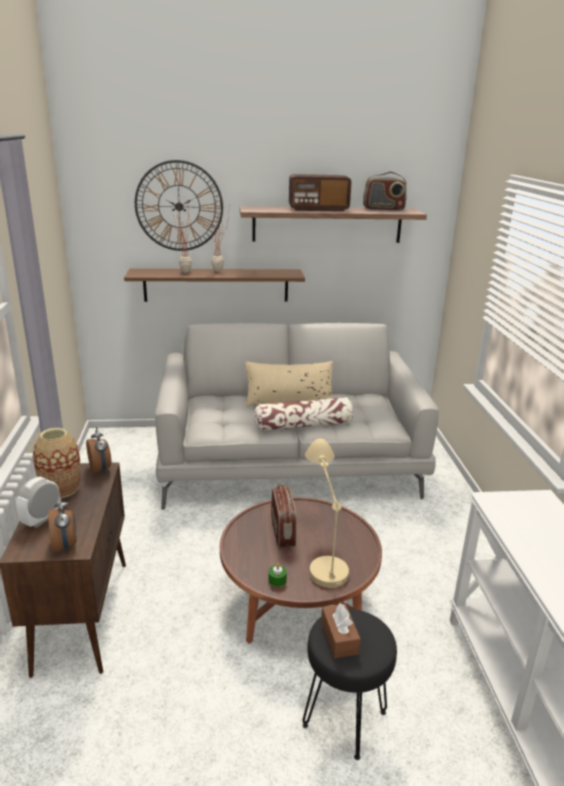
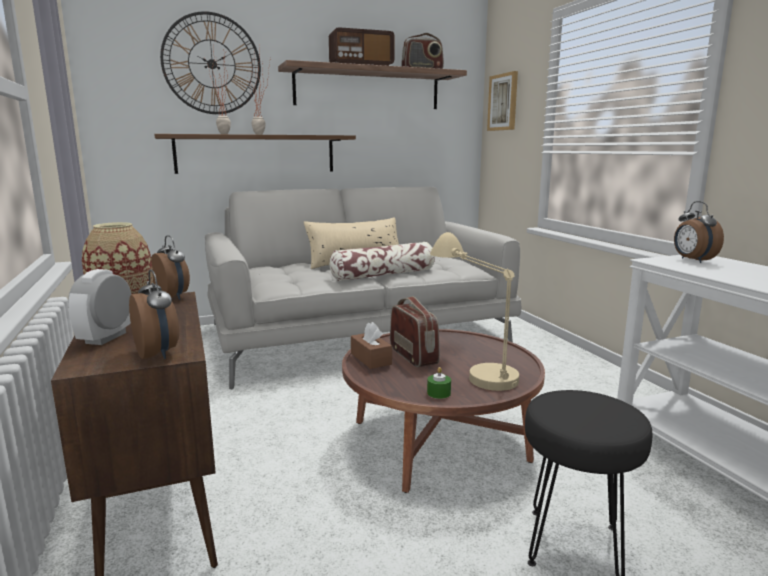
camera: 15 degrees left, 10 degrees down
brown tissue box [321,603,361,658] -> brown tissue box moved to [351,322,392,369]
none -> picture [487,71,518,131]
none -> alarm clock [674,201,724,263]

